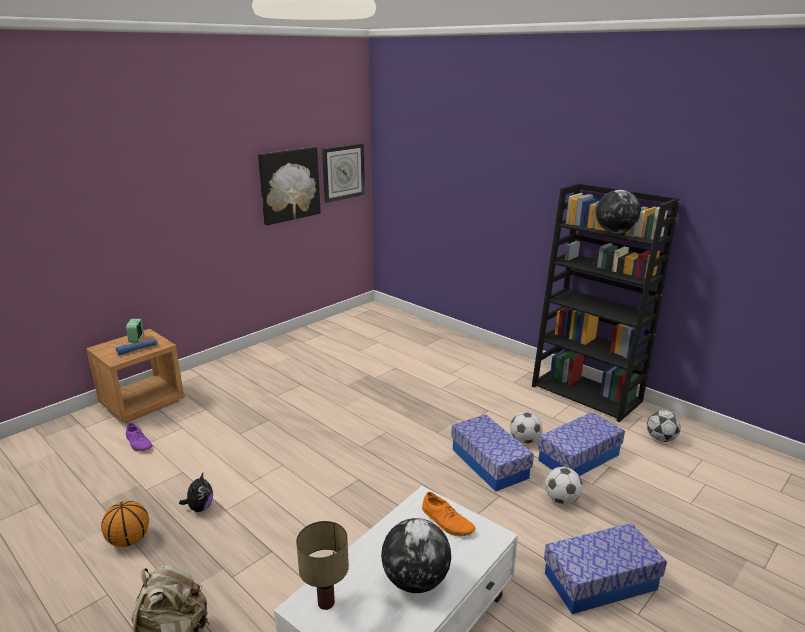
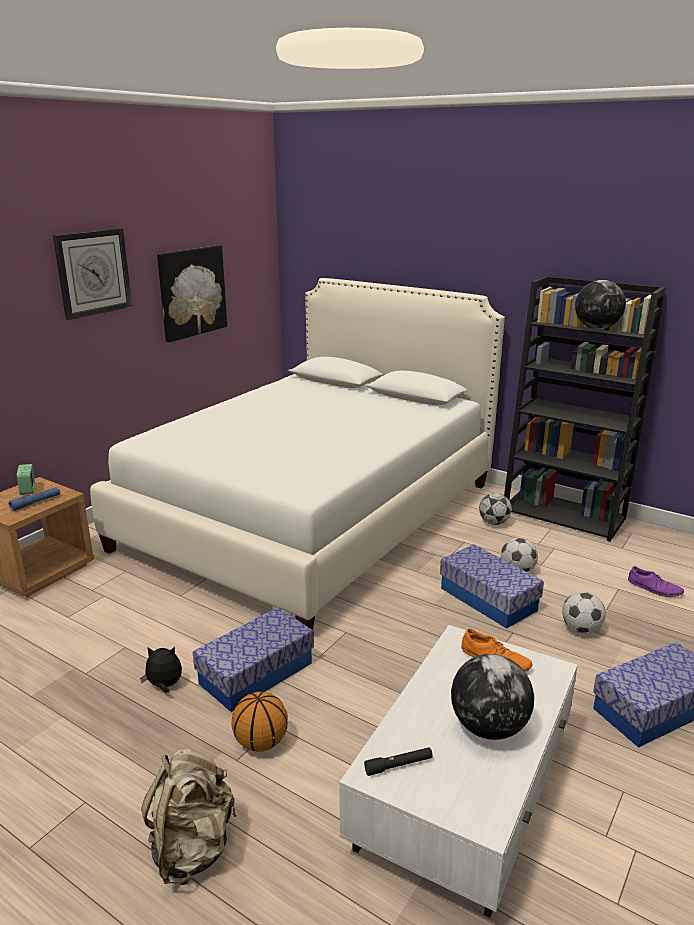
camera: 10 degrees left, 0 degrees up
basketball [101,501,149,547] -> basketball moved to [231,692,288,751]
purple shoe [126,423,153,452] -> purple shoe moved to [628,566,684,597]
plush toy [179,473,213,512] -> plush toy turned 90 degrees counterclockwise [140,647,182,693]
table lamp [296,521,349,610] -> black flashlight [364,747,433,776]
wall clock [322,143,365,203] -> wall clock moved to [53,228,132,320]
storage box [538,412,625,476] -> storage box moved to [193,607,314,712]
football [647,410,681,442] -> football moved to [479,493,512,525]
none -> white bed [90,278,505,630]

